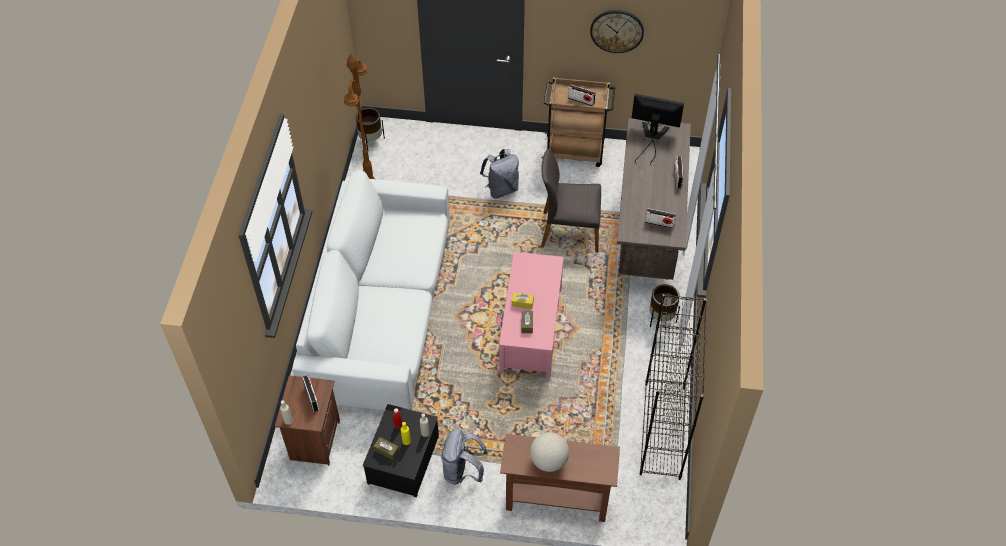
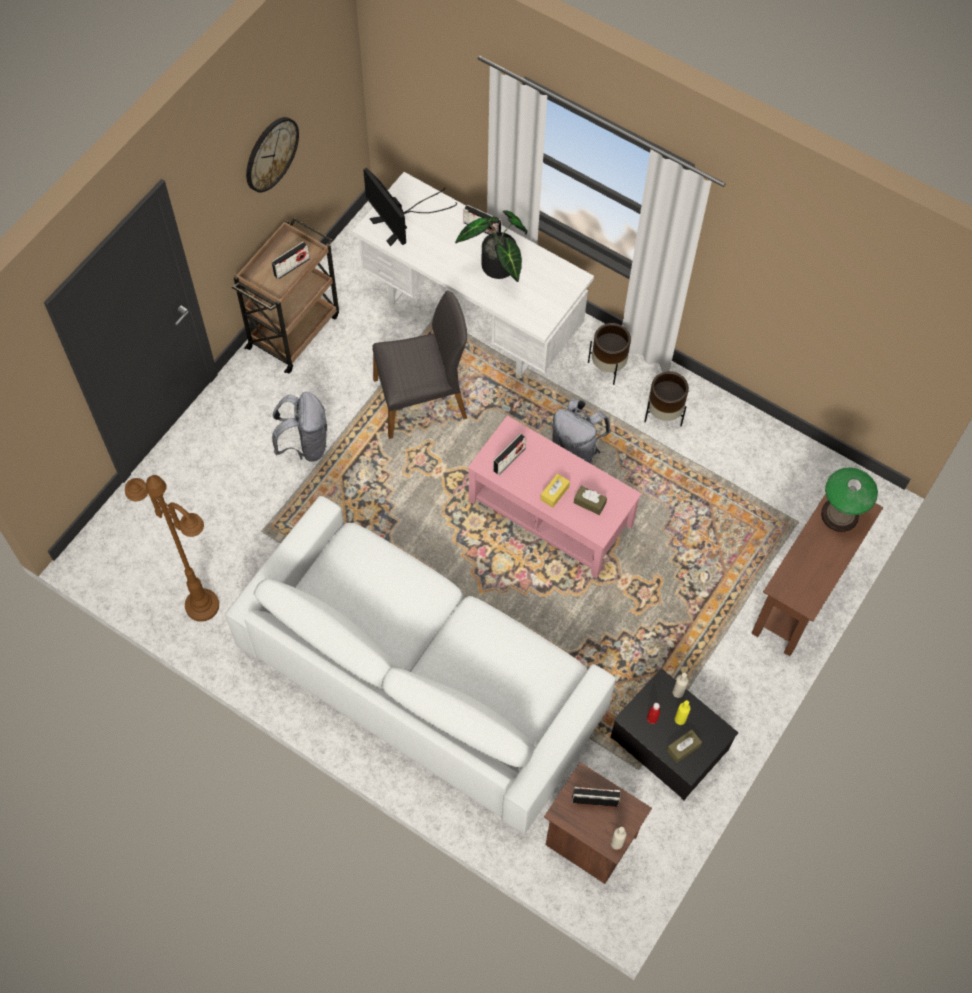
camera: 65 degrees left, 10 degrees up
brown planter [356,108,385,150] -> brown planter moved to [644,371,689,426]
grey backpack [441,428,488,485] -> grey backpack moved to [552,398,611,464]
globe [530,432,569,472] -> none
grey chair [541,148,601,253] -> grey chair turned 135 degrees counterclockwise [373,290,467,439]
brown desk [617,118,691,280] -> white desk [352,172,594,377]
monitor [632,94,684,165] -> monitor turned 75 degrees counterclockwise [363,168,457,246]
black bookcase [639,294,707,480] -> none
radio [645,208,676,229] -> radio moved to [493,433,526,475]
none -> potted plant [455,210,528,282]
none -> table lamp [821,467,878,532]

